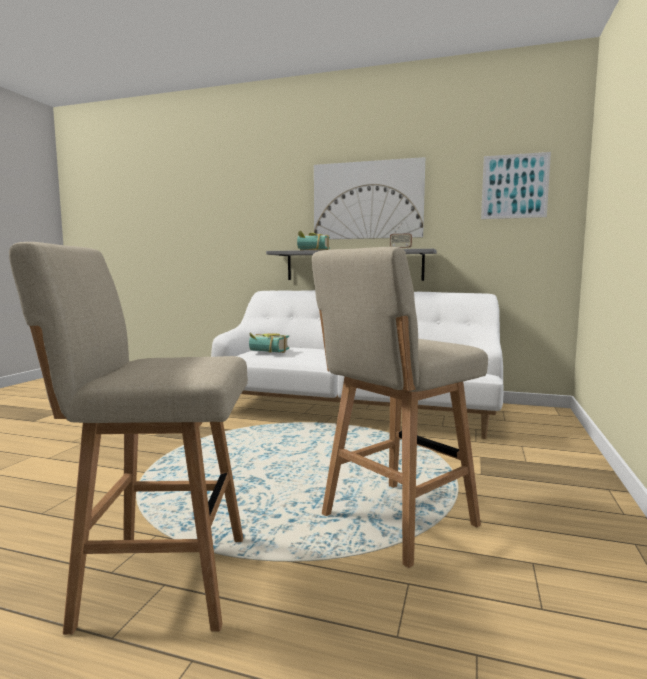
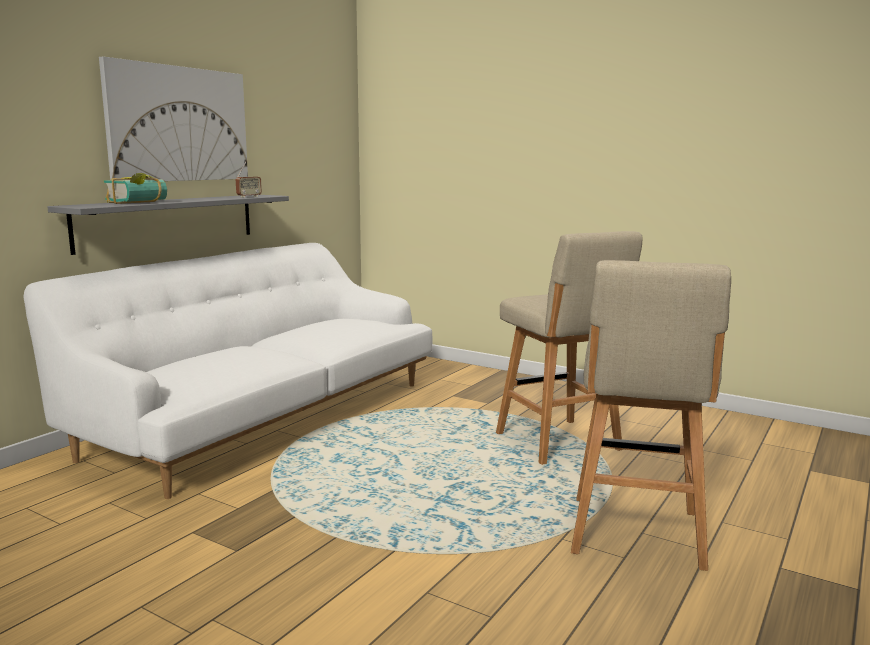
camera: 75 degrees left, 5 degrees up
book [249,333,289,353] -> none
picture [481,152,551,219] -> none

